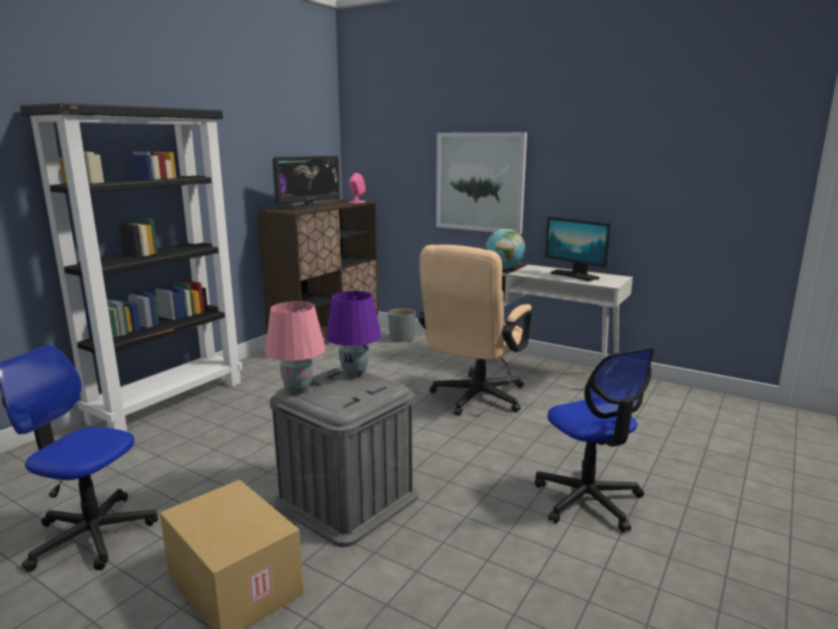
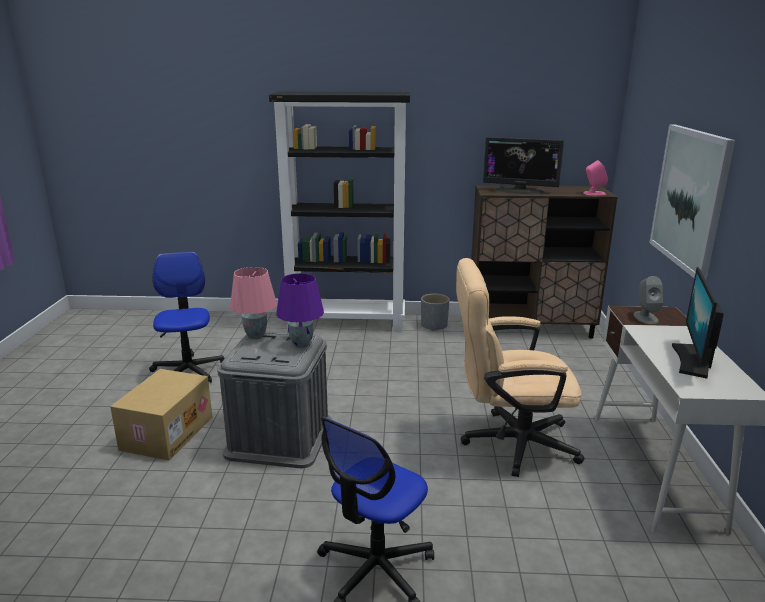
camera: 60 degrees right, 5 degrees up
grey planter [388,308,415,342] -> grey planter moved to [421,294,450,331]
globe [485,229,525,269] -> grey speaker [633,276,663,324]

